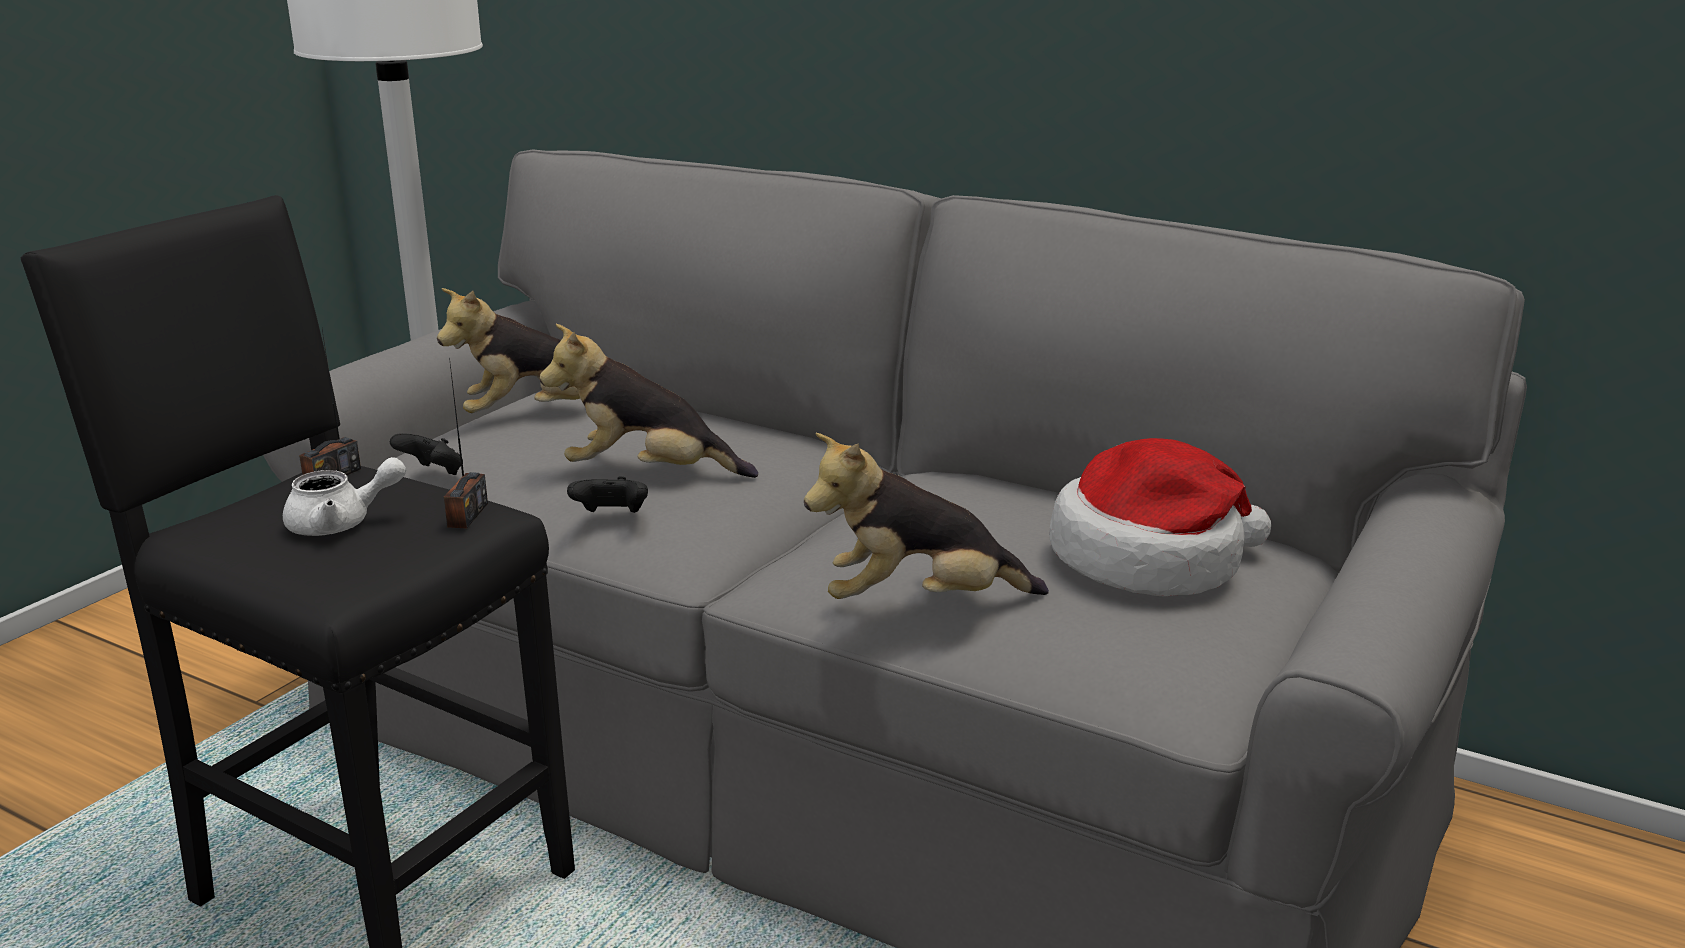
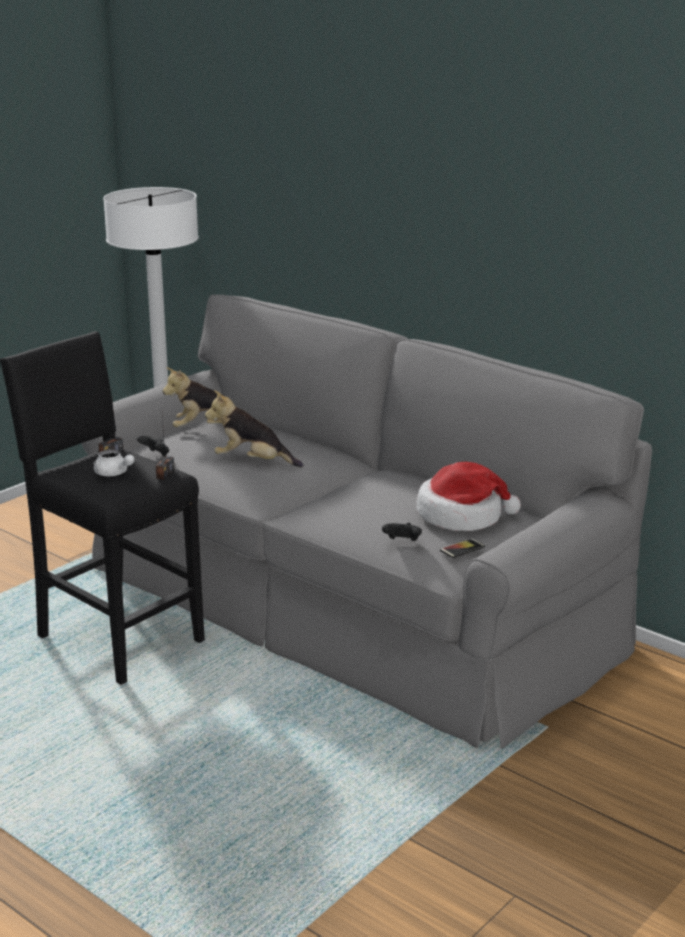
camera: 10 degrees right, 0 degrees up
white teapot [283,457,406,536] -> white teapot turned 45 degrees clockwise [94,449,135,476]
black game controller [567,476,648,513] -> black game controller moved to [382,523,422,541]
plush toy [804,433,1049,599] -> none
none -> phone [440,538,485,558]

